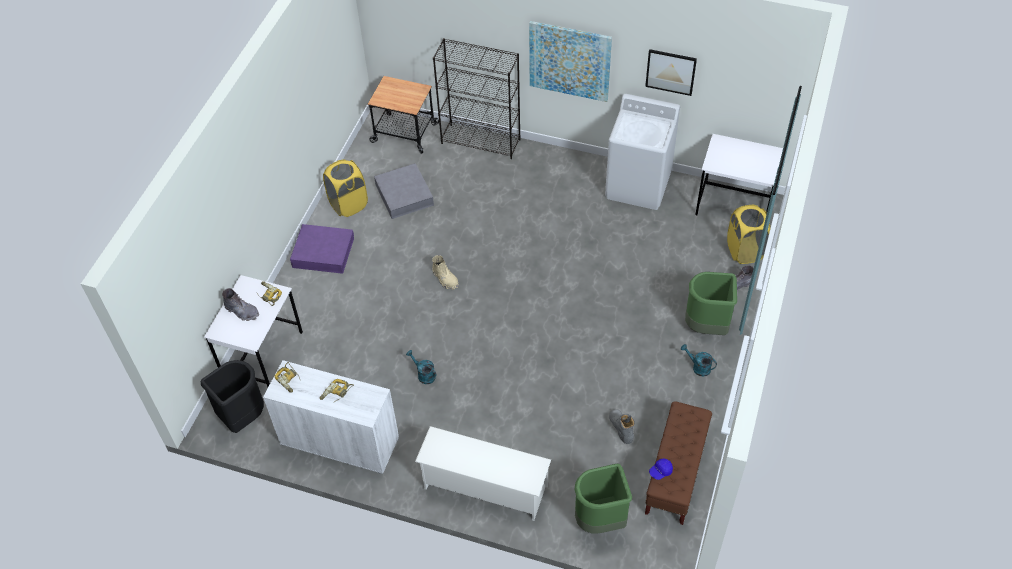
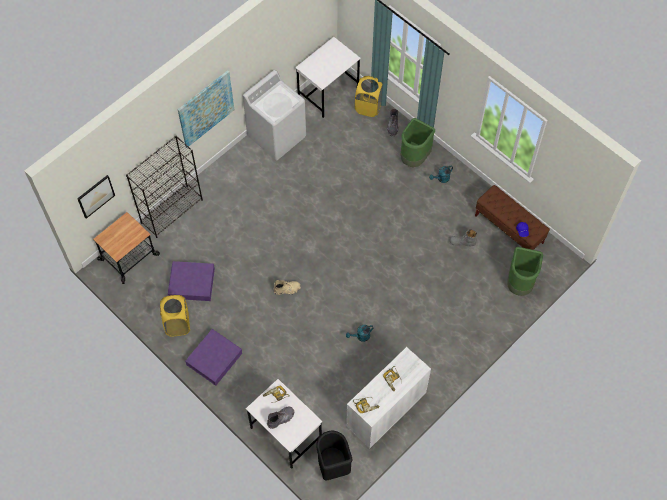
camera: 65 degrees left, 10 degrees up
grey storage box [374,163,434,219] -> purple storage box [168,261,215,301]
white shoe rack [415,426,551,521] -> none
picture [645,49,697,96] -> picture moved to [77,175,115,219]

